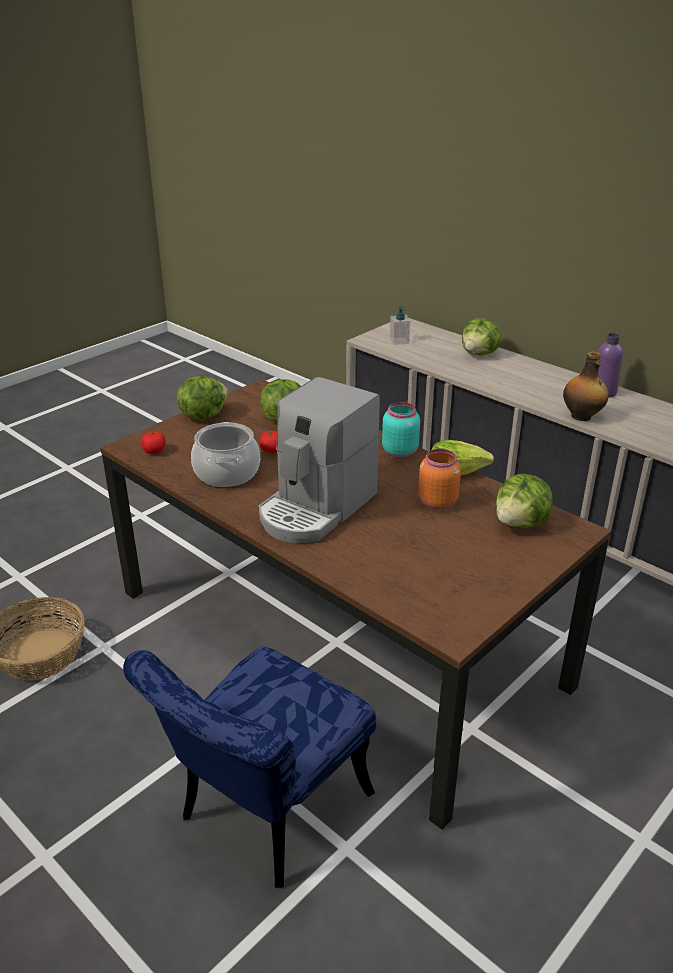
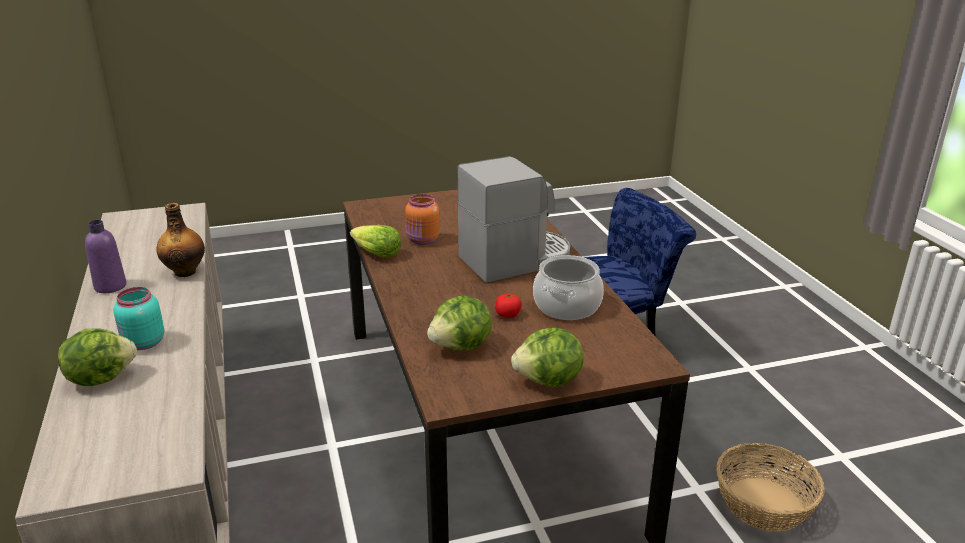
camera: 150 degrees left, 5 degrees down
tomato [142,431,166,454] -> none
turquoise jar [382,402,420,458] -> turquoise jar moved to [113,287,164,350]
soap dispenser [390,305,410,345] -> none
lettuce [496,474,553,528] -> none

